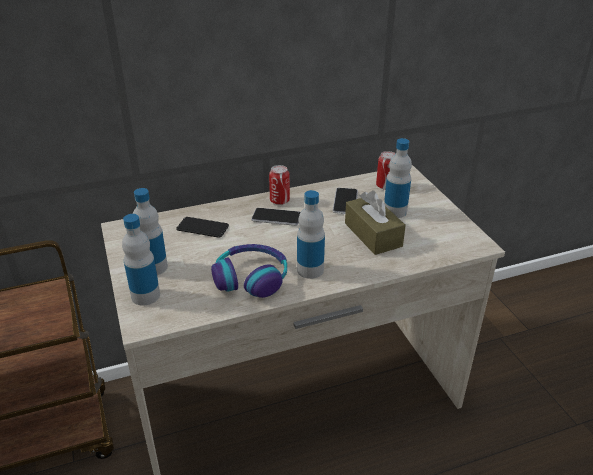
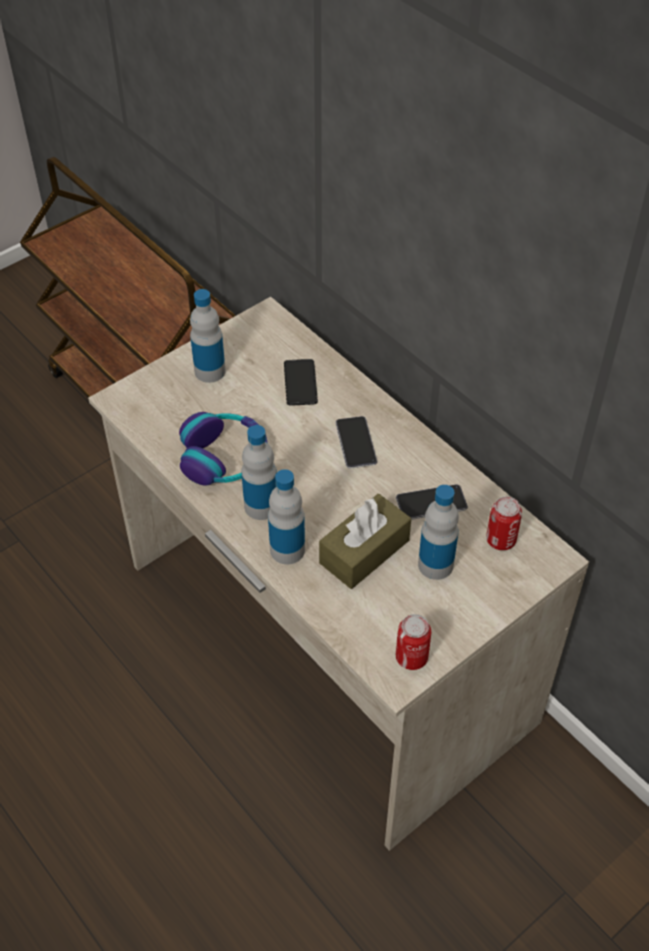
camera: 70 degrees right, 15 degrees up
bottle [122,214,160,306] -> bottle moved to [268,469,305,564]
can [269,165,290,205] -> can moved to [396,614,431,670]

